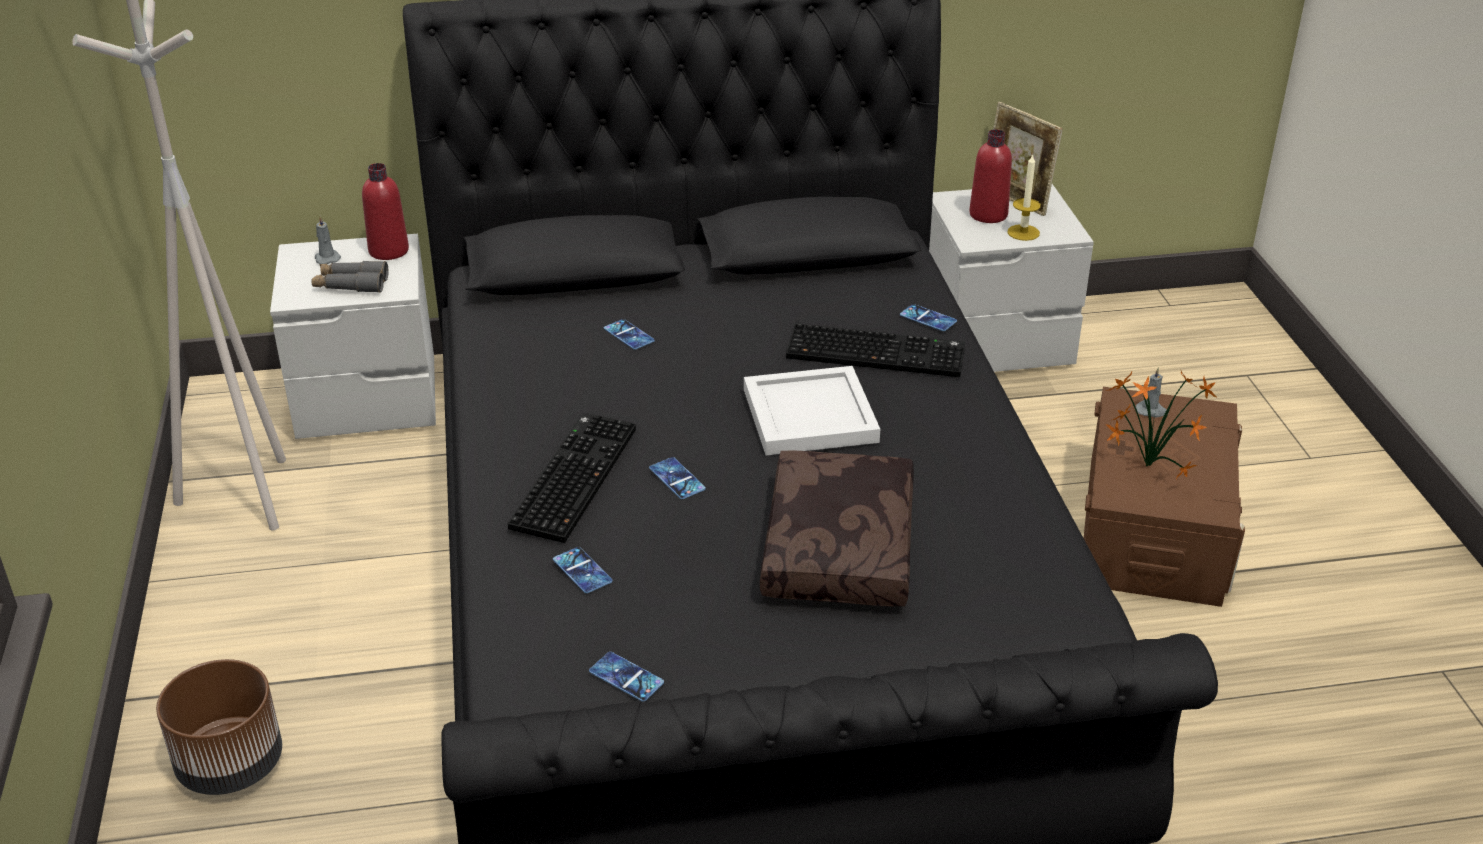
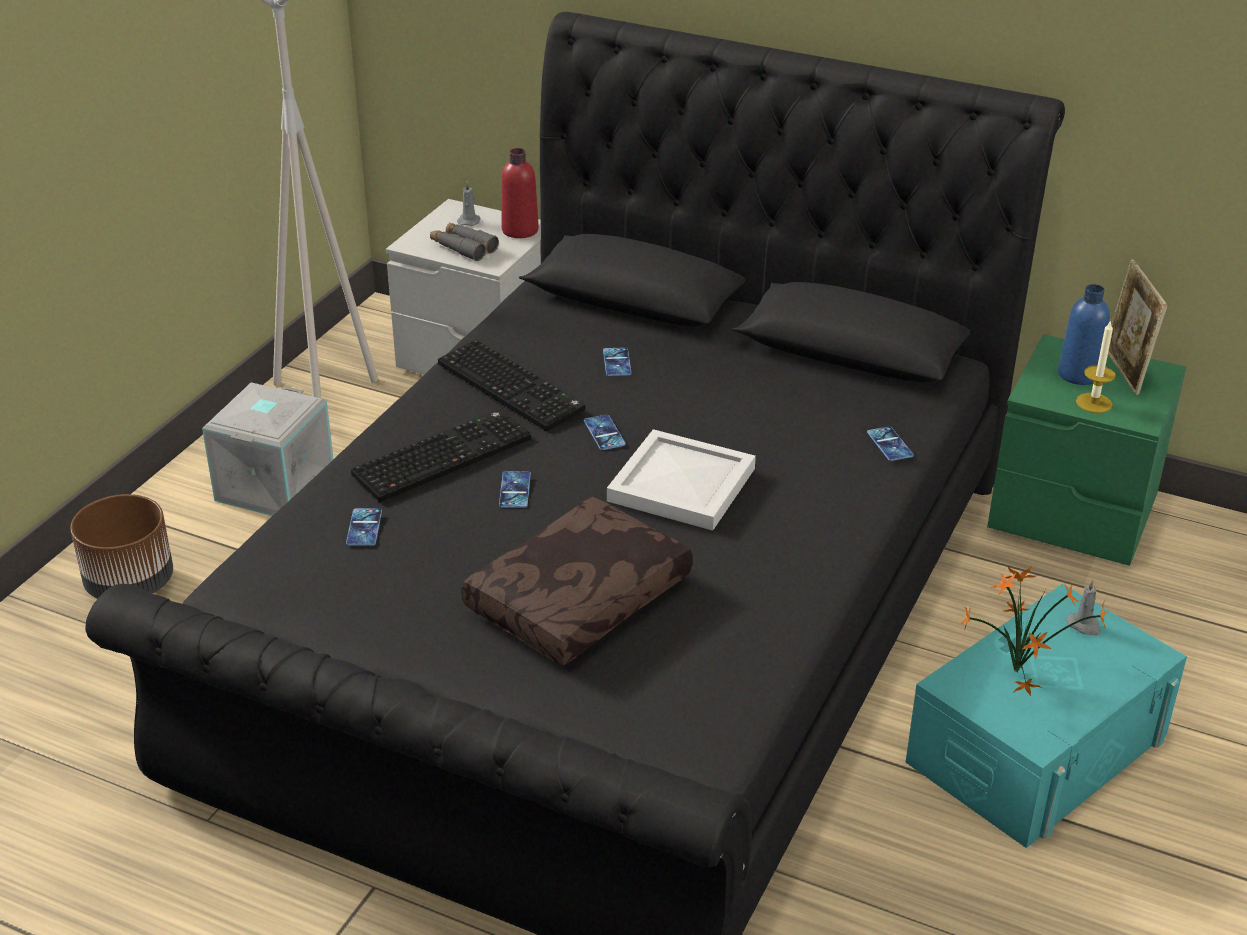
camera: 35 degrees right, 0 degrees up
phone [589,652,664,702] -> phone moved to [584,414,626,450]
keyboard [786,323,965,377] -> keyboard moved to [438,340,585,431]
white nightstand [929,184,1094,372] -> green nightstand [987,334,1186,566]
red bottle [969,129,1012,223] -> blue bottle [1058,284,1110,385]
brown storage box [1084,387,1245,607] -> turquoise storage box [905,584,1187,848]
none -> grey storage box [202,382,334,516]

